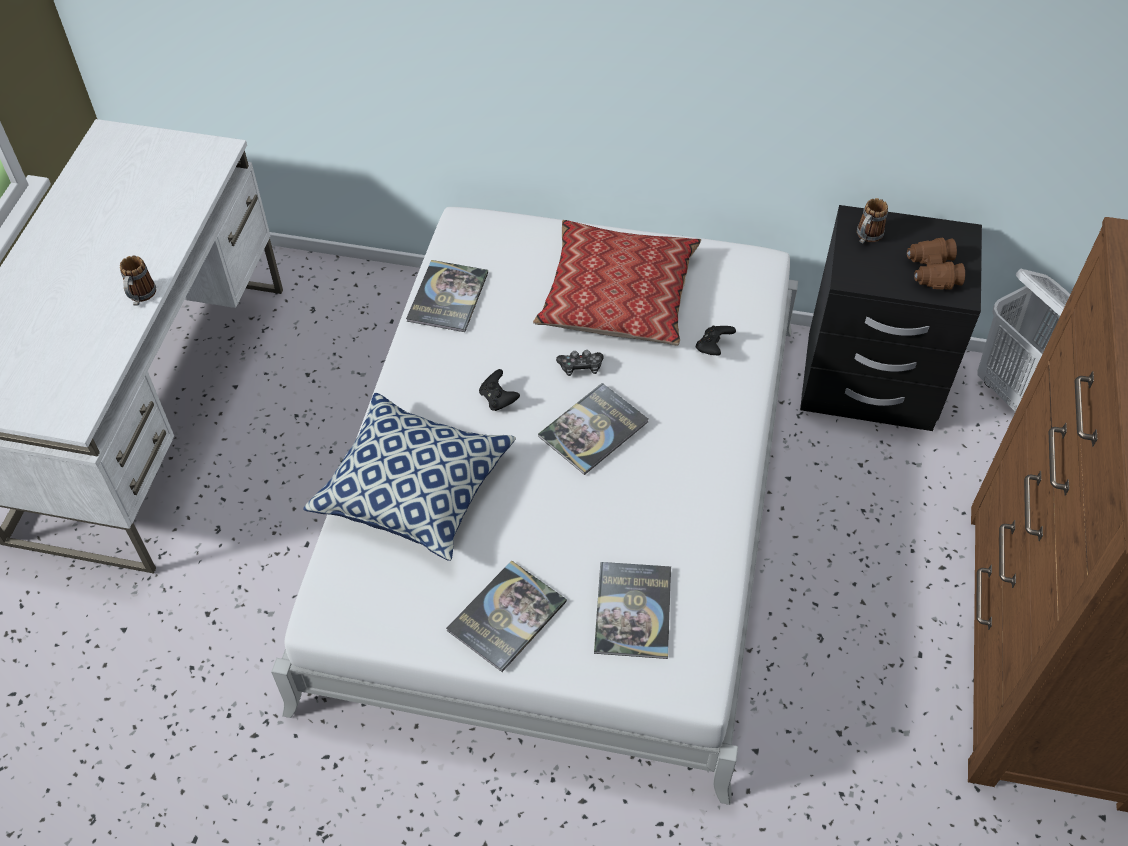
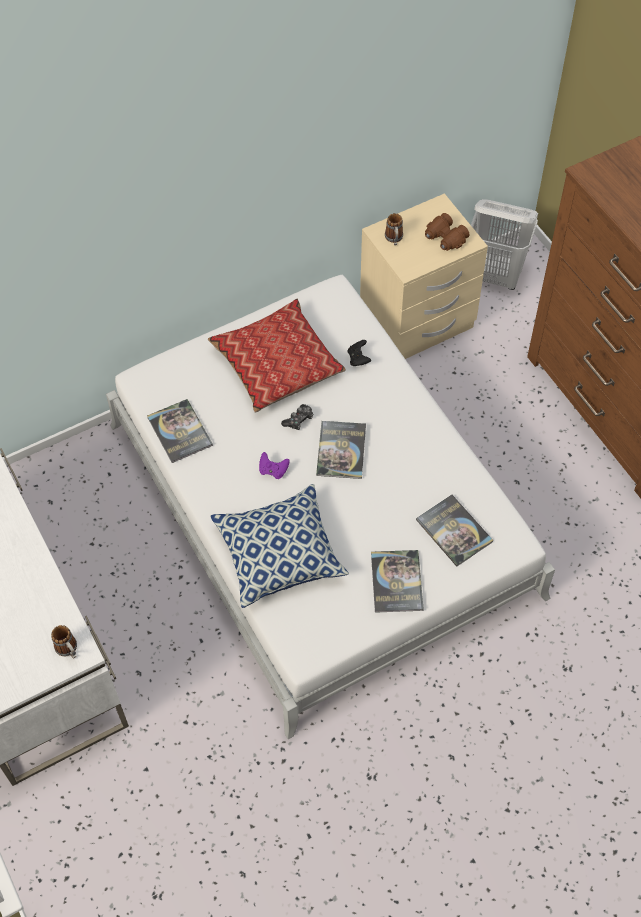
camera: 40 degrees left, 5 degrees up
mug [120,255,156,306] -> mug moved to [51,625,77,659]
black game controller [479,369,520,411] -> purple game controller [259,452,290,479]
black nightstand [800,205,982,431] -> beige nightstand [360,193,488,359]

